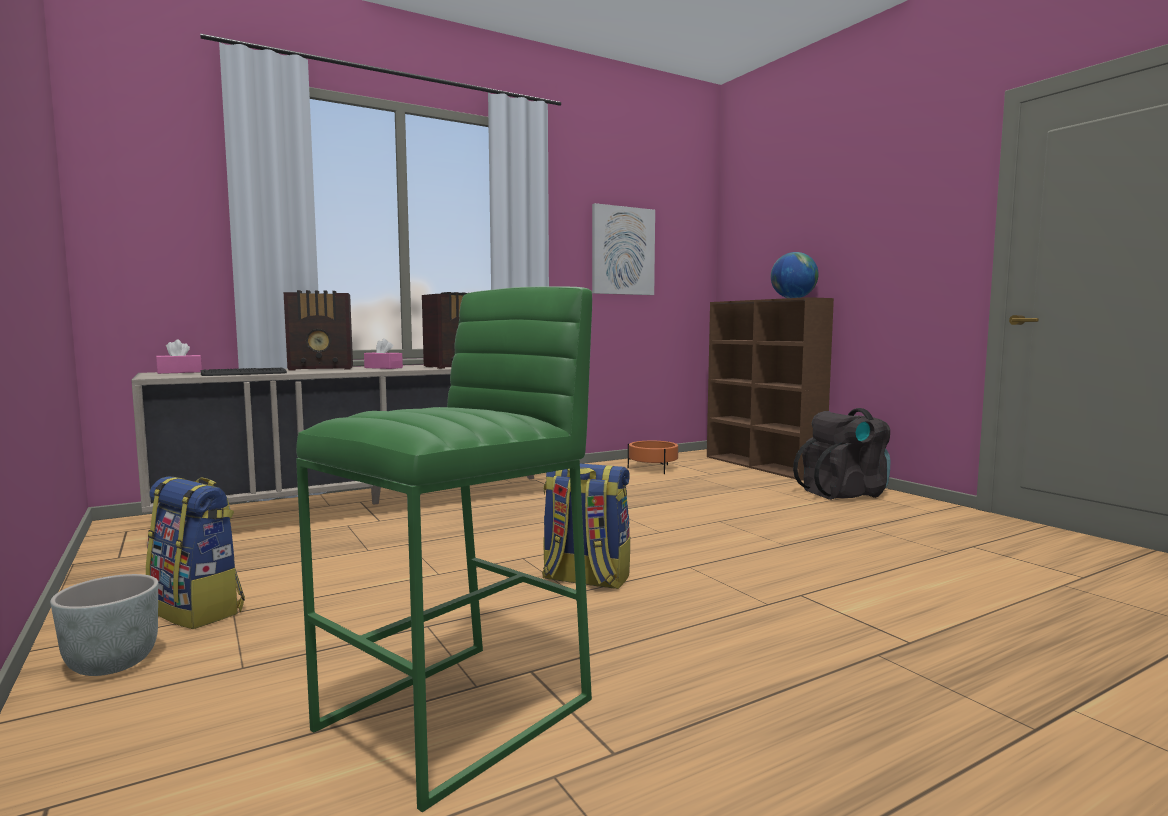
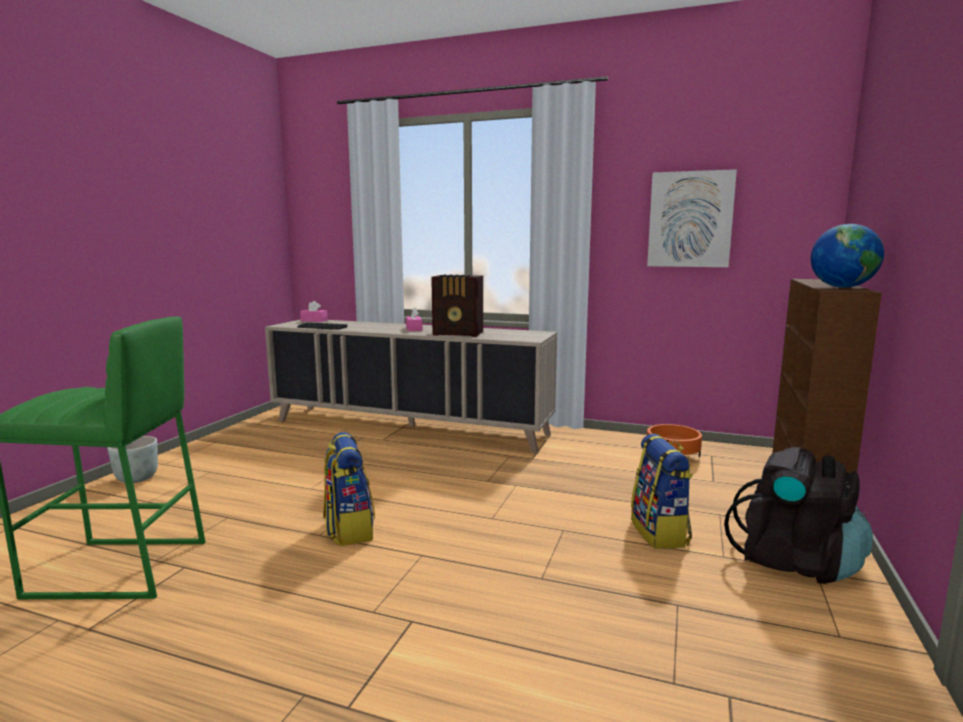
camera: 50 degrees right, 5 degrees up
backpack [146,476,245,629] -> backpack moved to [631,434,693,549]
radio [284,290,353,370] -> none

